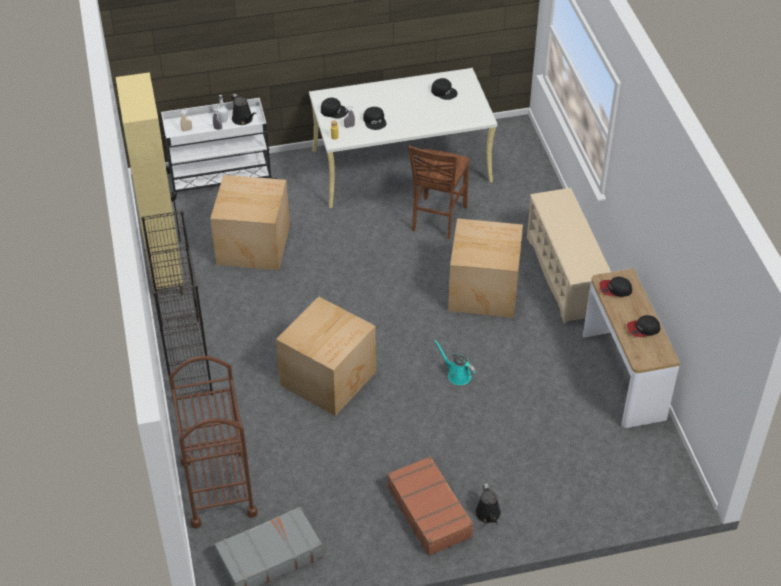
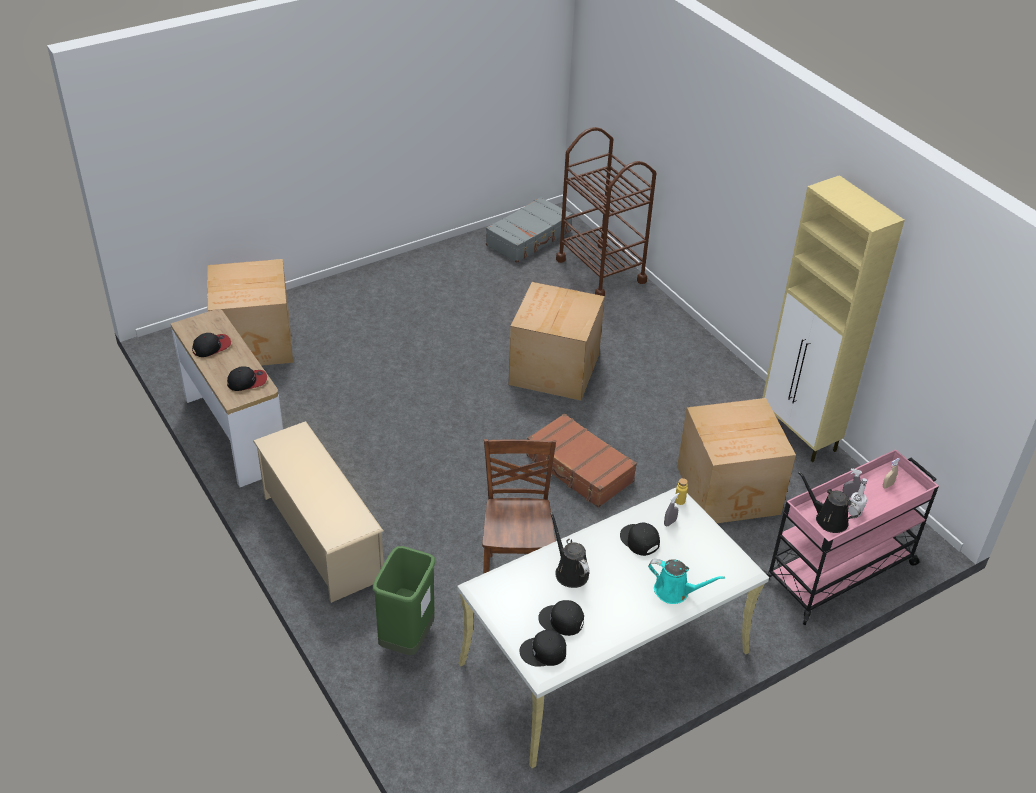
camera: 160 degrees right, 5 degrees down
black bookcase [141,210,213,398] -> none
white cart [159,98,278,201] -> pink cart [763,449,939,625]
black cap [321,97,348,118] -> black cap moved to [520,630,566,667]
brown suitcase [387,456,474,556] -> brown suitcase moved to [527,413,637,508]
turquoise watering can [434,340,476,385] -> turquoise watering can moved to [648,559,725,604]
cardboard box [448,218,523,318] -> cardboard box moved to [207,259,293,366]
black watering can [475,483,501,525] -> black watering can moved to [550,512,590,588]
none -> green trash can [373,546,435,655]

